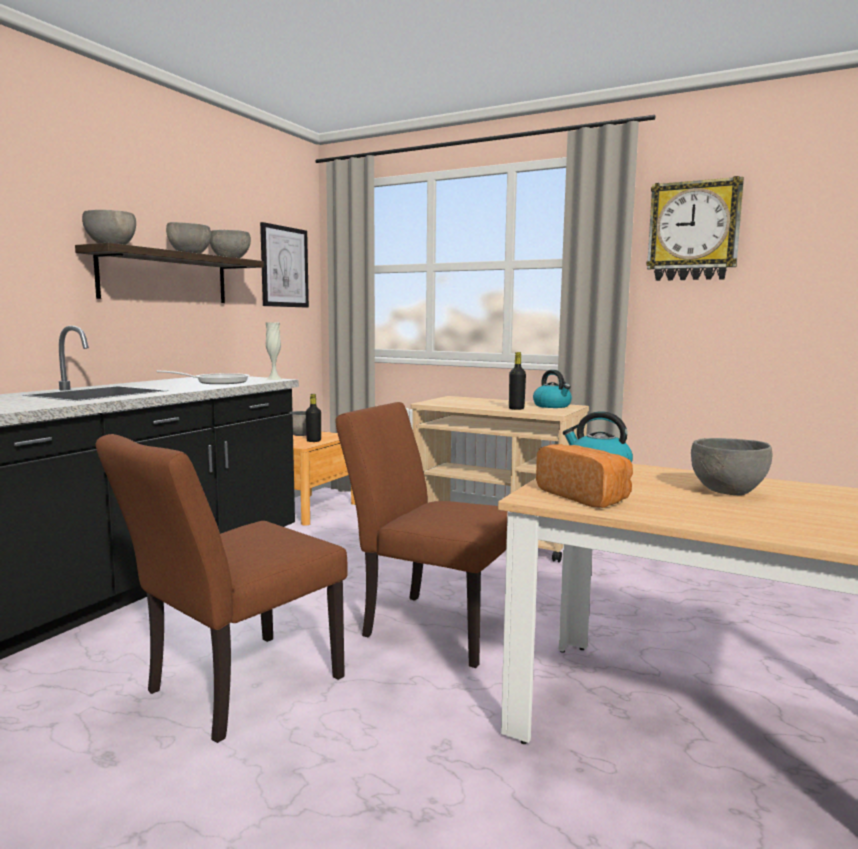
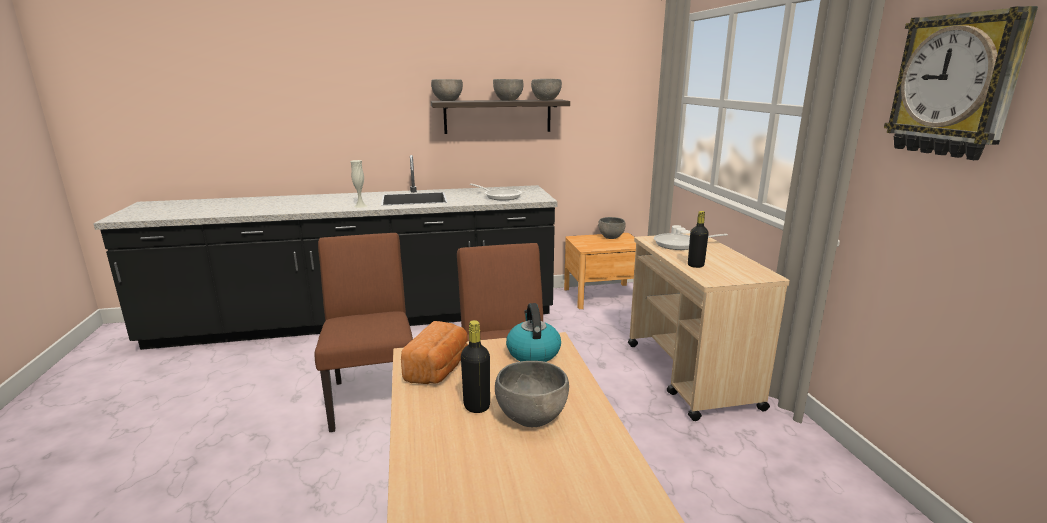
camera: 50 degrees right, 10 degrees up
brown chair [96,434,348,743] -> brown chair turned 75 degrees clockwise [315,233,413,432]
picture [260,222,309,307] -> none
white vase [266,322,282,380] -> white vase moved to [350,160,367,208]
black bottle [306,394,321,442] -> black bottle moved to [461,320,490,413]
kettle [533,370,572,408] -> none
none -> frying pan [654,233,728,250]

